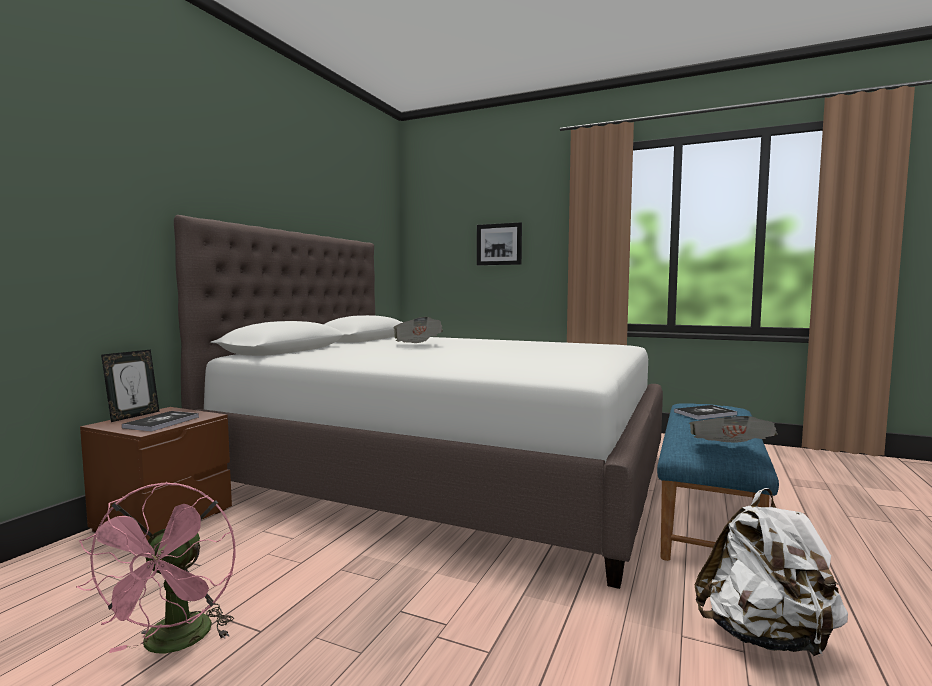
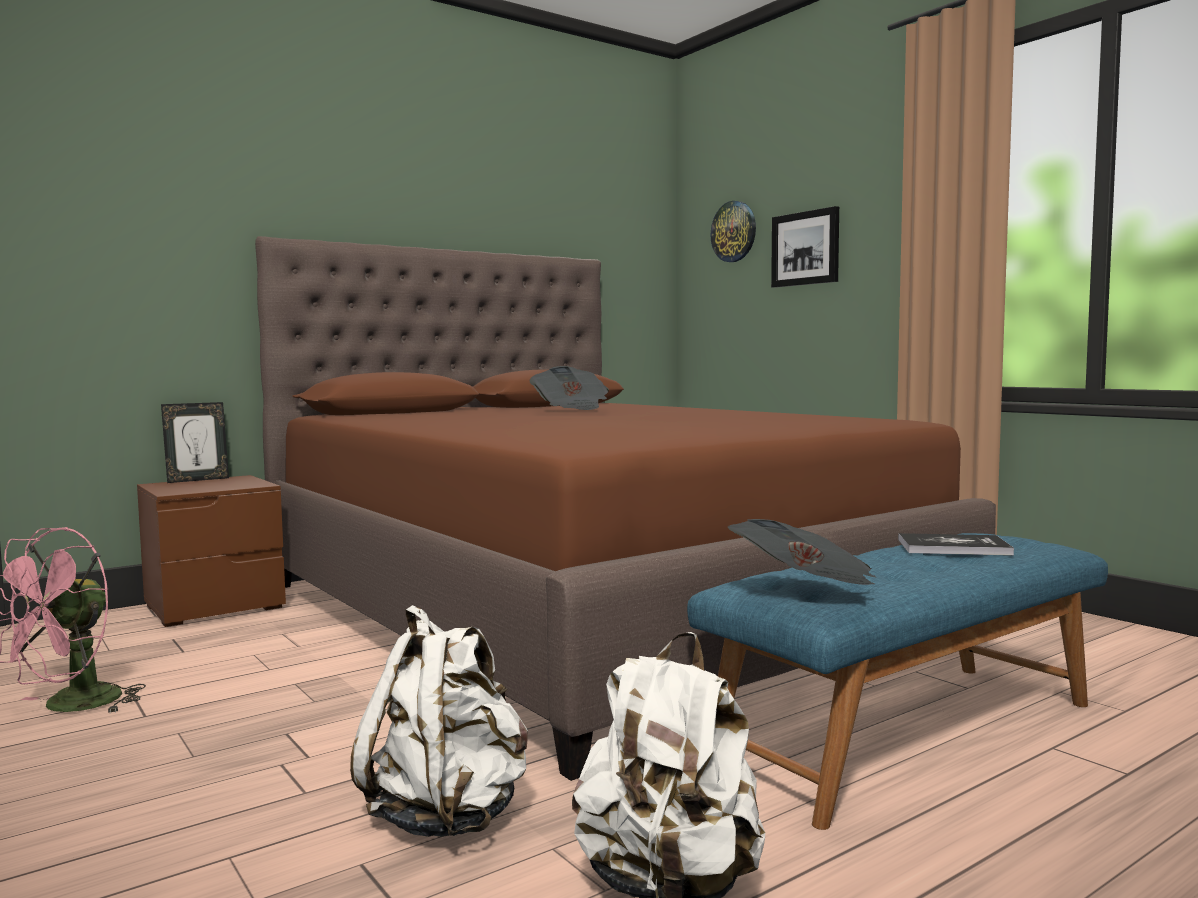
camera: 30 degrees right, 0 degrees up
book [122,411,199,431] -> none
white bed [174,215,663,589] -> brown bed [255,236,996,781]
none -> white backpack [350,605,528,837]
none -> wall clock [710,201,756,262]

